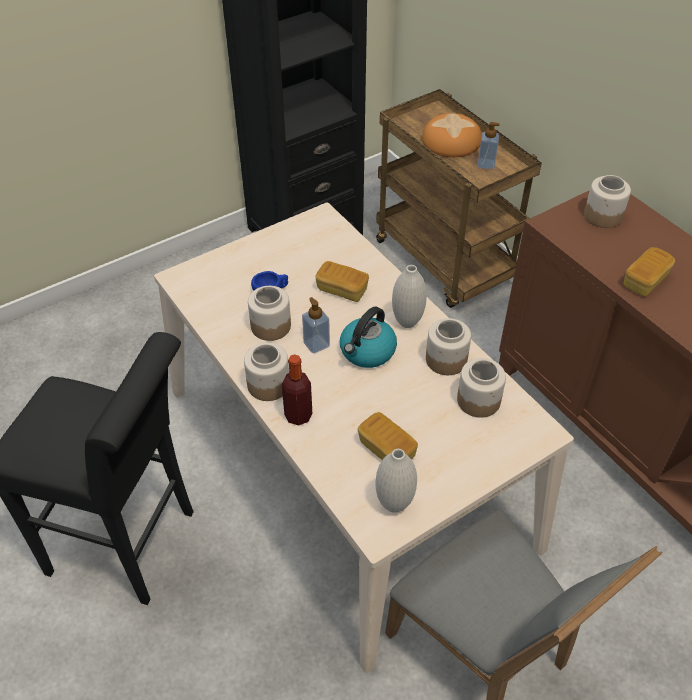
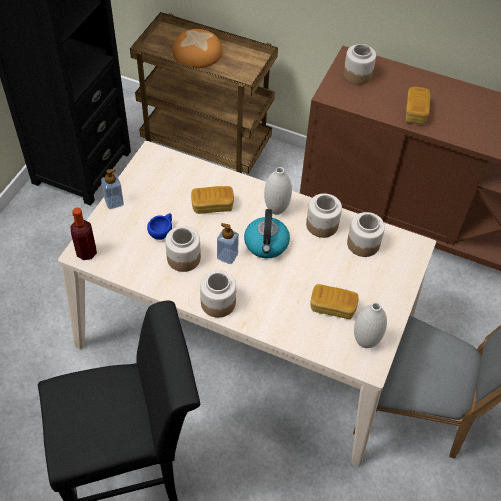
camera: 35 degrees left, 5 degrees up
bottle [282,354,312,425] -> bottle moved to [70,207,97,260]
soap dispenser [478,122,499,169] -> soap dispenser moved to [101,169,124,209]

